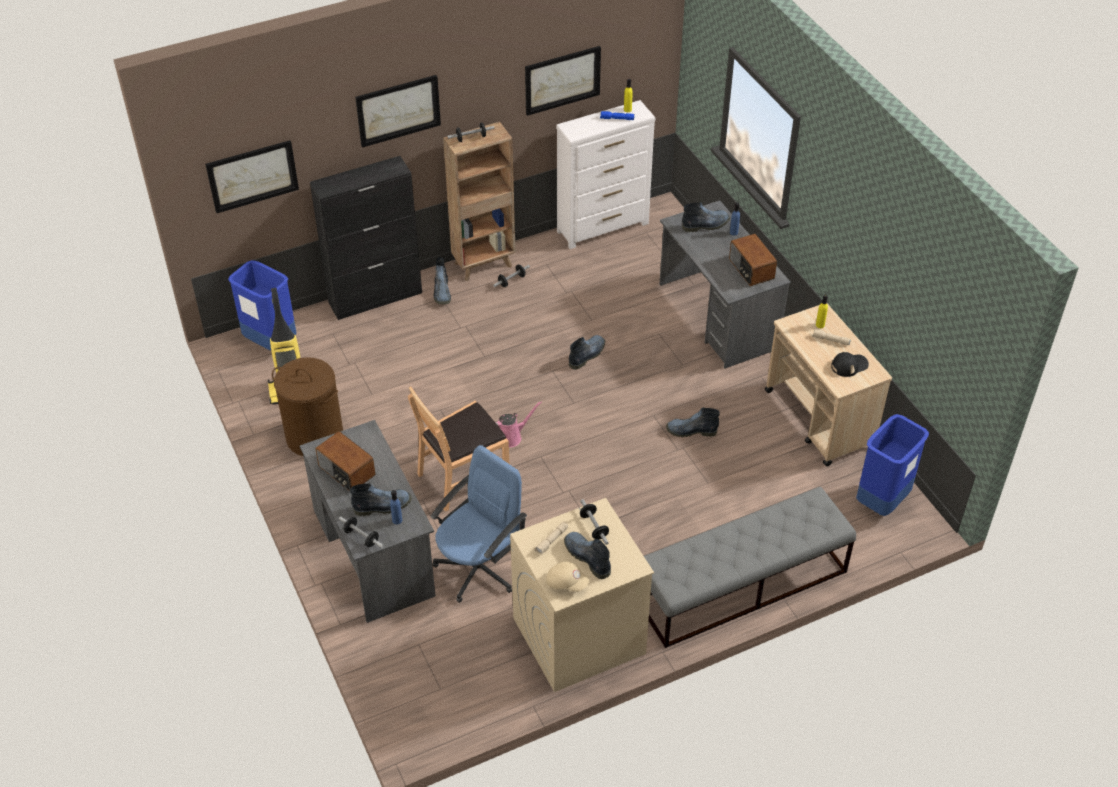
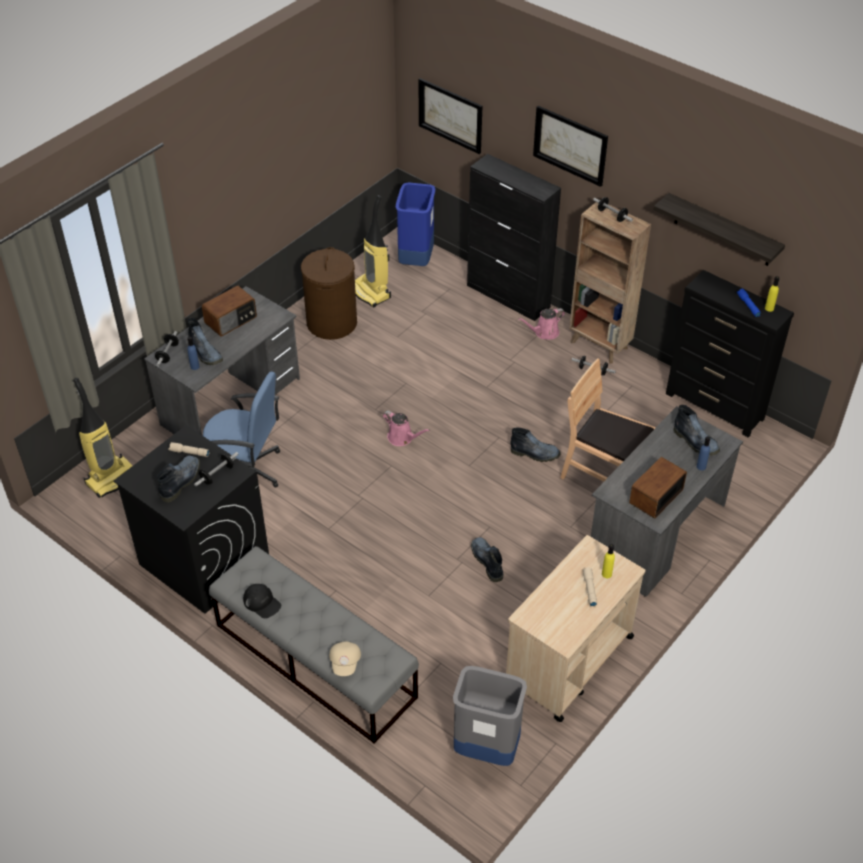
camera: 65 degrees right, 0 degrees up
radio [315,431,375,491] -> radio turned 150 degrees counterclockwise [202,286,257,337]
brown chair [408,386,509,512] -> brown chair moved to [560,358,656,482]
boot [434,257,451,304] -> pink watering can [518,308,565,339]
beige washing machine [510,498,654,692] -> black washing machine [114,425,269,614]
picture [525,46,601,116] -> shelf [653,193,785,266]
beige cap [546,562,589,592] -> beige cap moved to [329,641,361,676]
white dresser [556,100,655,249] -> black dresser [666,270,794,438]
black cap [831,352,869,377] -> black cap moved to [243,584,281,618]
blue trash can [856,414,929,516] -> grey trash can [453,666,527,766]
none -> vacuum cleaner [73,378,132,498]

